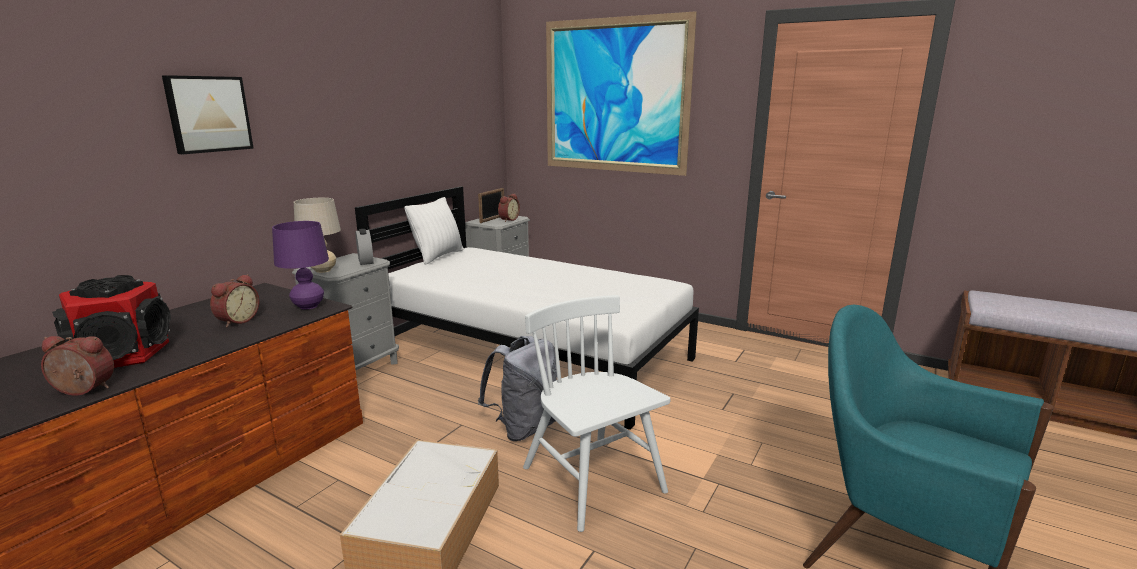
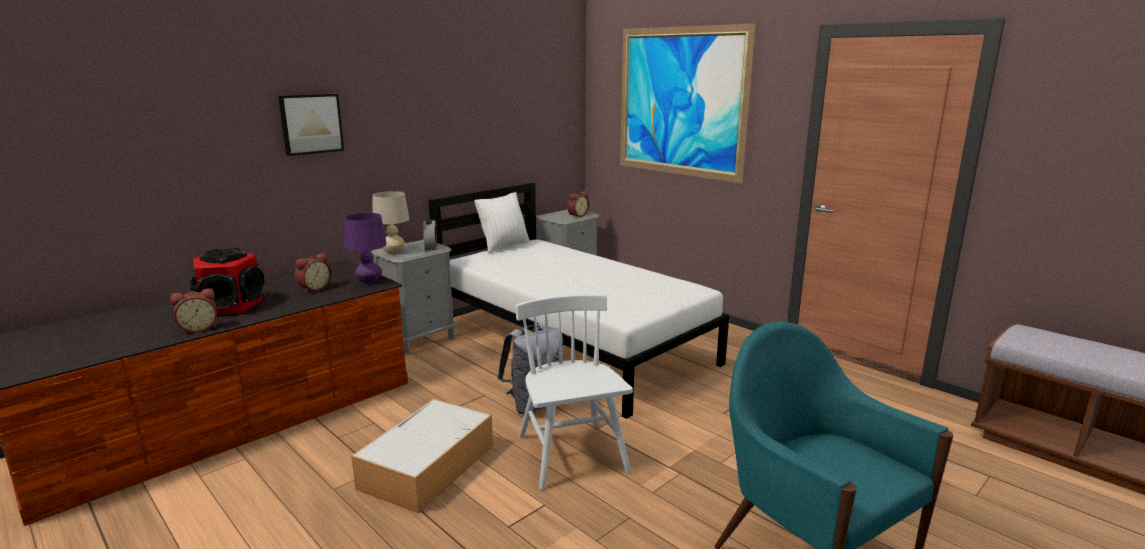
camera: 15 degrees right, 0 degrees up
alarm clock [41,336,114,395] -> alarm clock turned 135 degrees clockwise [170,288,217,333]
picture frame [478,188,504,223] -> none

